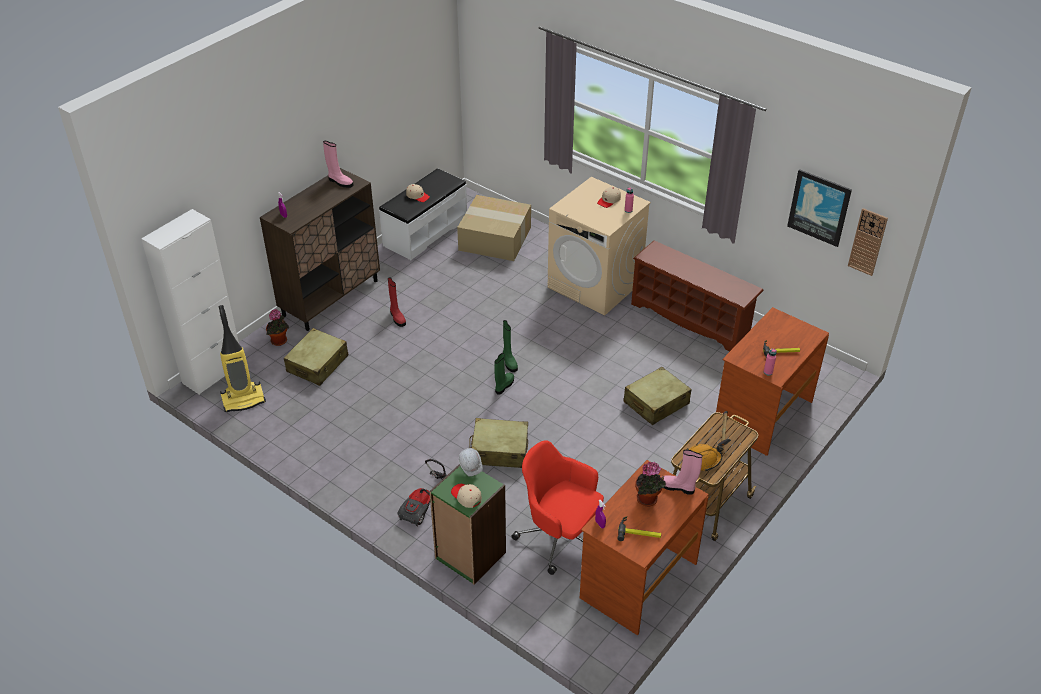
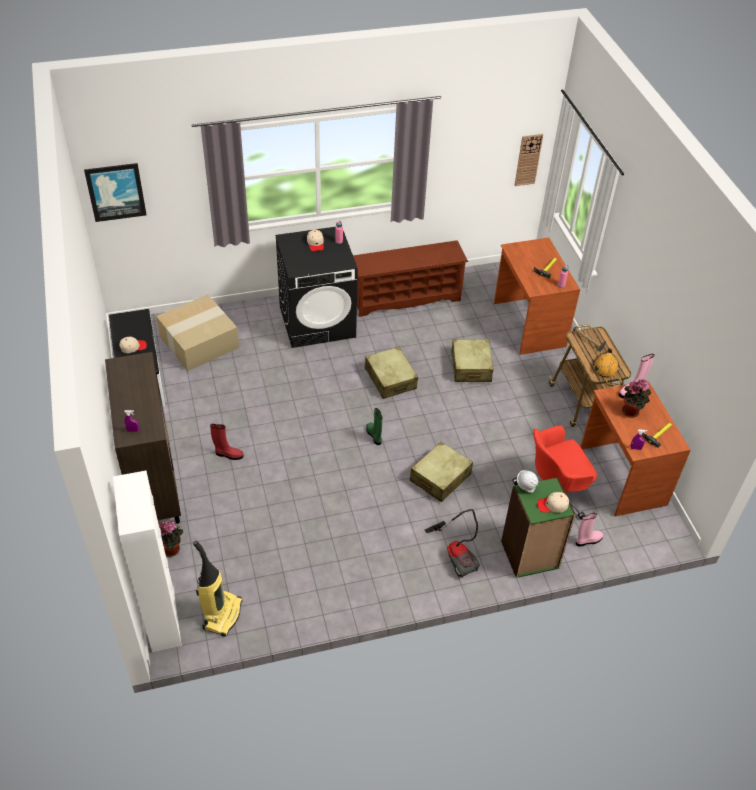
camera: 55 degrees left, 5 degrees up
beige suitcase [284,328,348,386] -> beige suitcase moved to [365,347,418,399]
pink boot [323,141,353,188] -> pink boot moved to [576,513,603,547]
green boot [503,320,518,372] -> none
beige washing machine [548,177,651,316] -> black washing machine [275,227,358,348]
picture [787,169,852,247] -> picture moved to [84,163,146,222]

